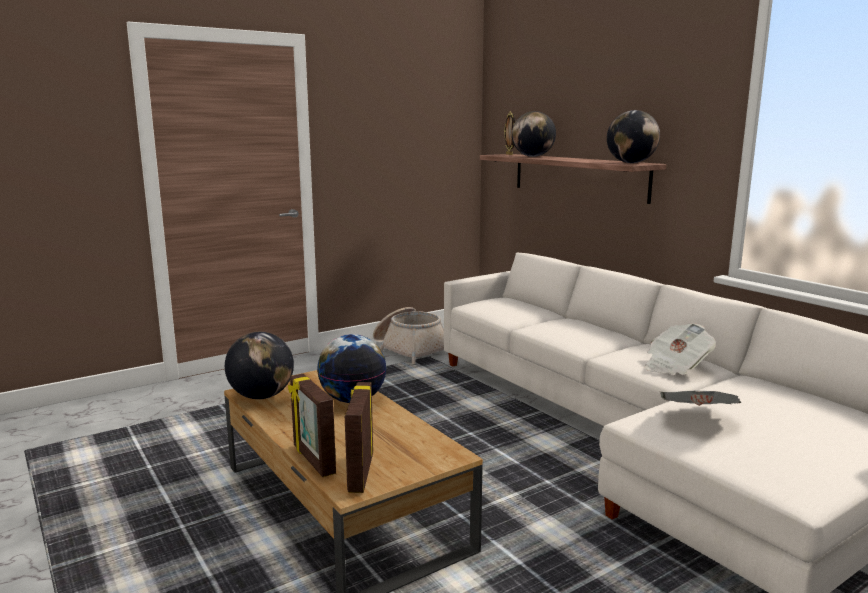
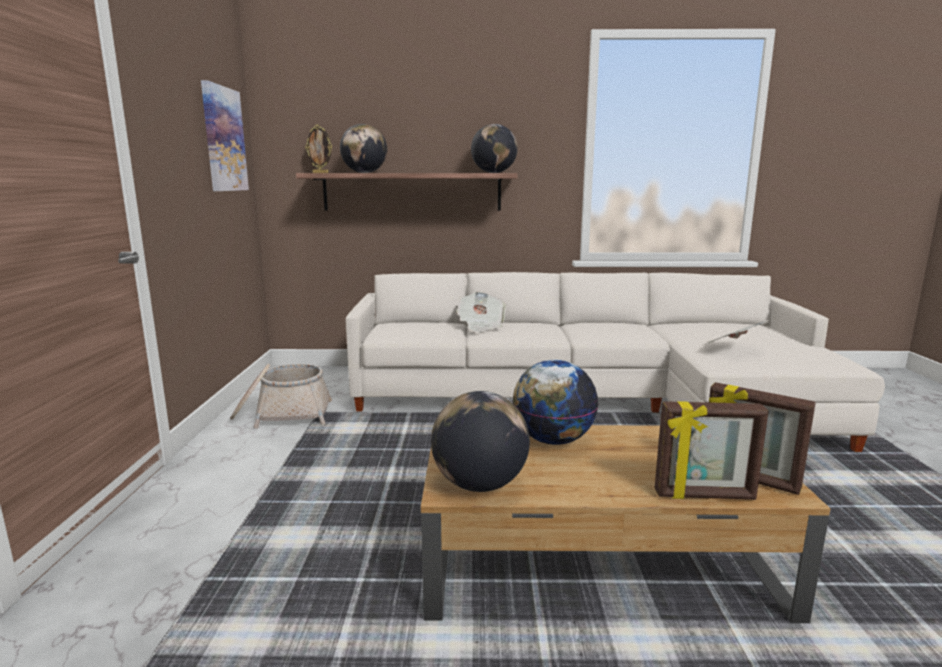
camera: 55 degrees left, 0 degrees up
newspaper [645,323,716,375] -> newspaper moved to [456,292,506,333]
none -> picture [201,80,249,191]

